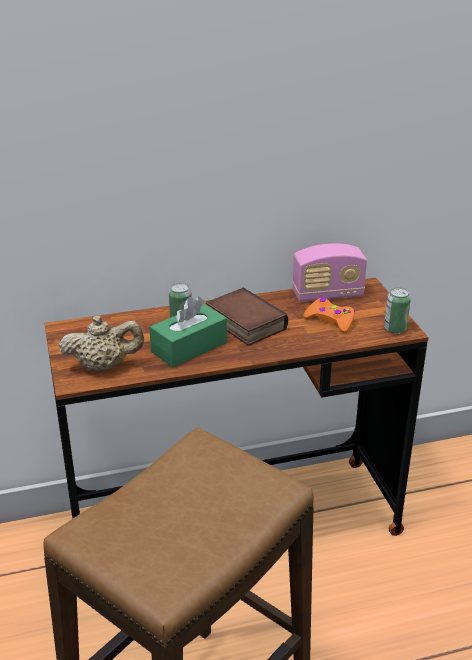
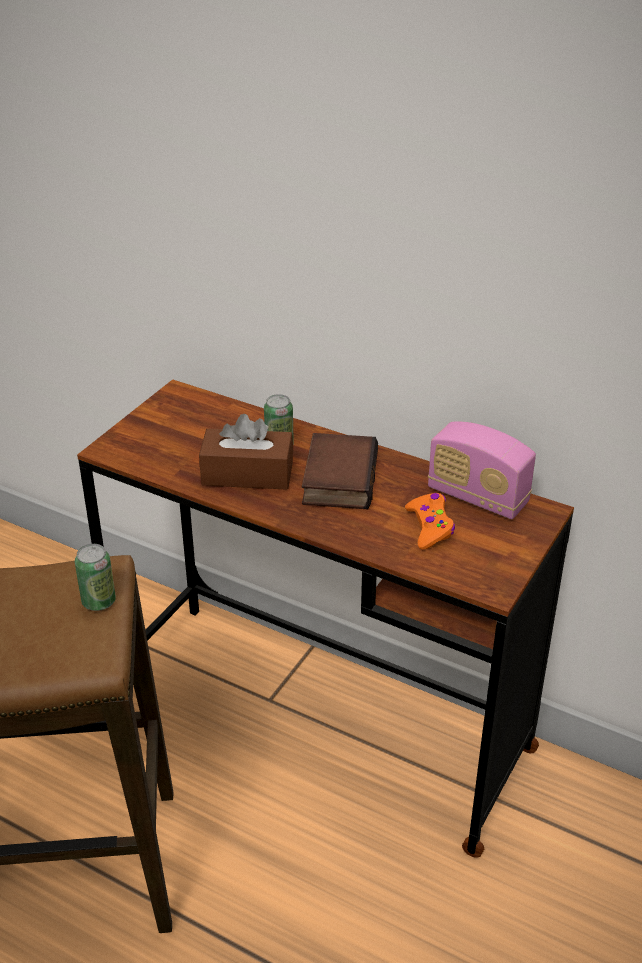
camera: 45 degrees right, 5 degrees up
beige teapot [59,315,144,371] -> none
green tissue box [149,297,227,367] -> brown tissue box [199,414,293,490]
can [384,287,411,334] -> can moved to [75,544,116,611]

